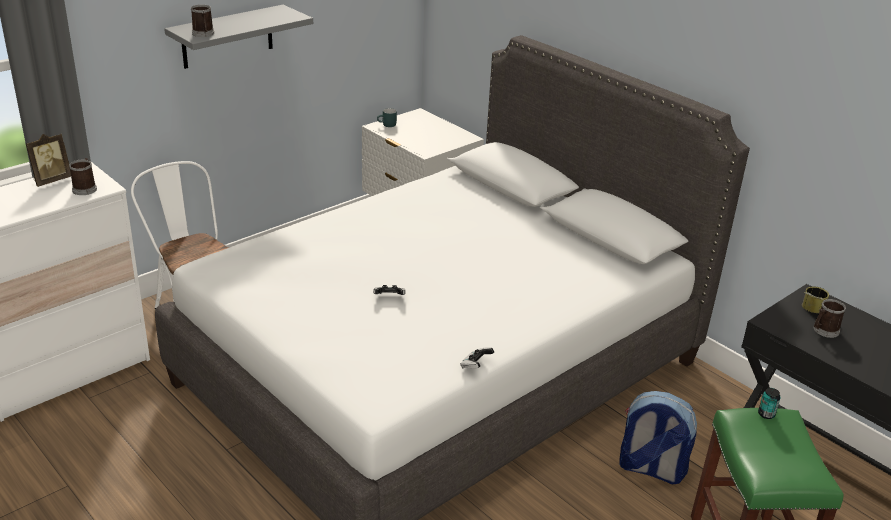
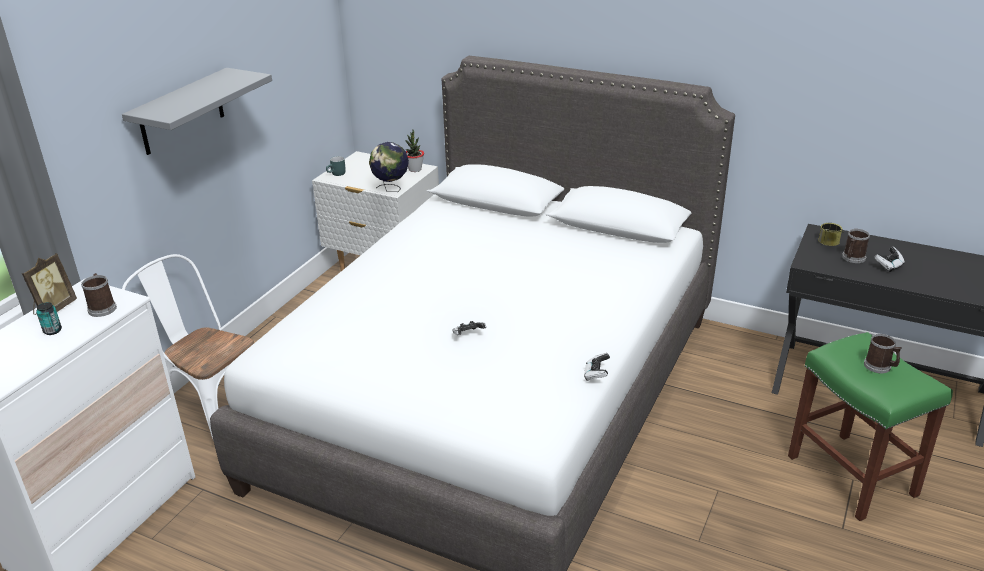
camera: 20 degrees left, 0 degrees up
mug [191,5,214,37] -> mug moved to [864,334,902,373]
backpack [619,391,697,484] -> none
can [758,388,780,419] -> can moved to [36,302,62,335]
none -> globe [369,142,409,192]
none -> potted plant [405,130,424,172]
none -> game controller [874,247,905,272]

